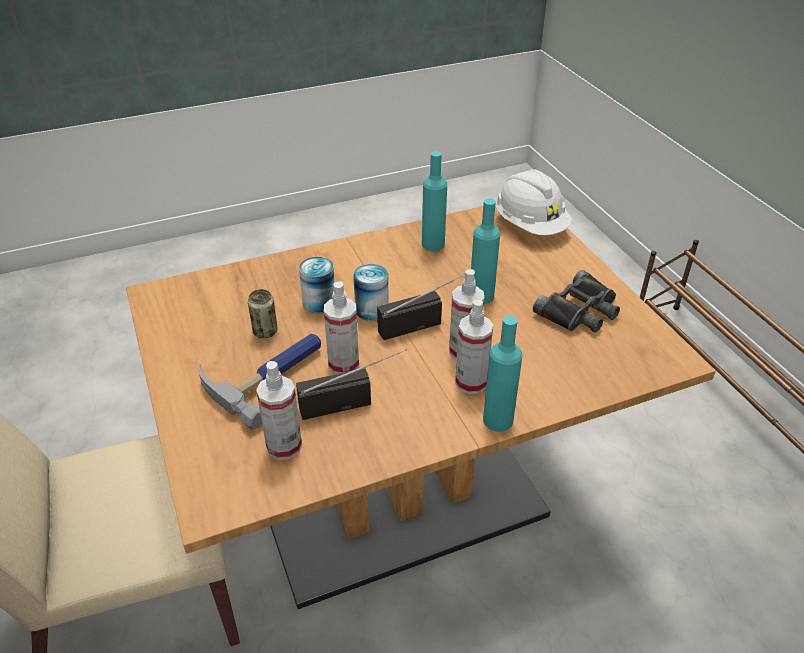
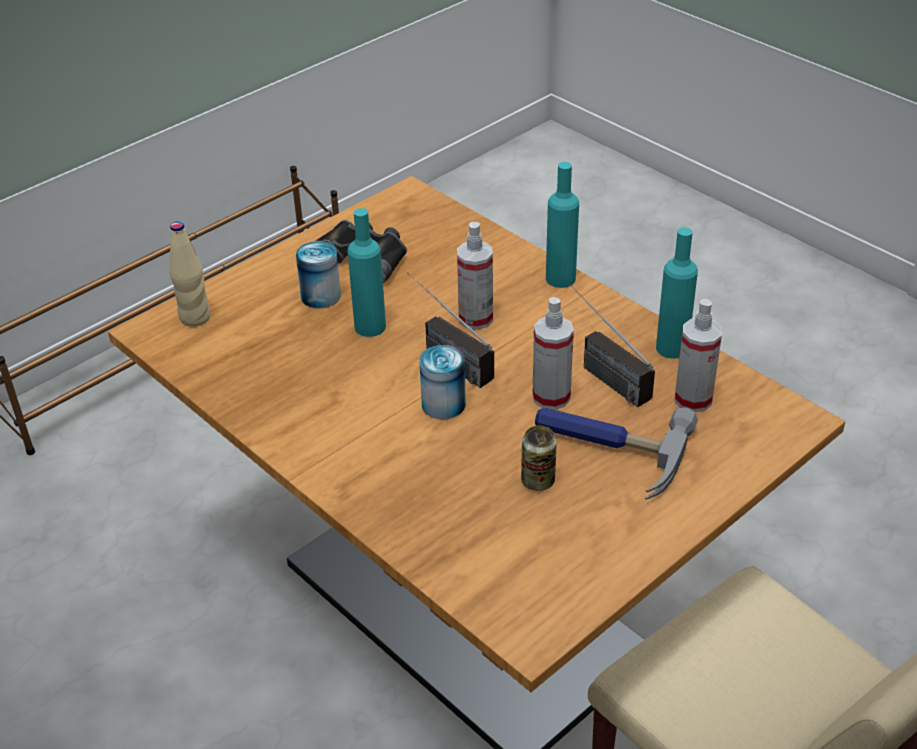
camera: 110 degrees left, 0 degrees up
can [299,257,335,313] -> can moved to [296,241,341,309]
turquoise bottle [422,151,447,251] -> turquoise bottle moved to [656,227,698,359]
spray bottle [455,300,493,394] -> none
white hard hat [496,169,572,235] -> beige bottle [169,222,211,327]

